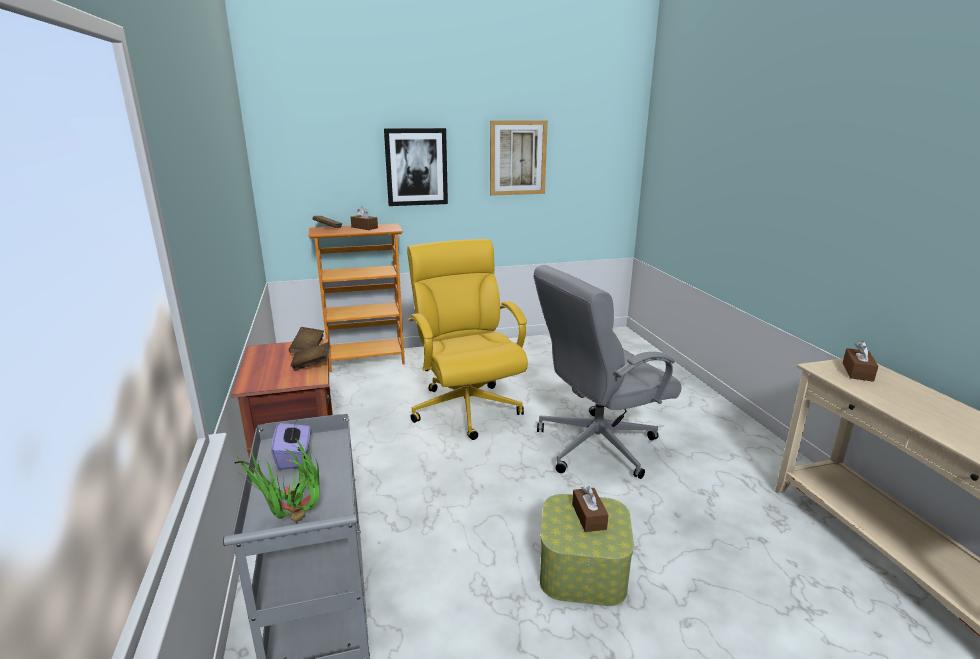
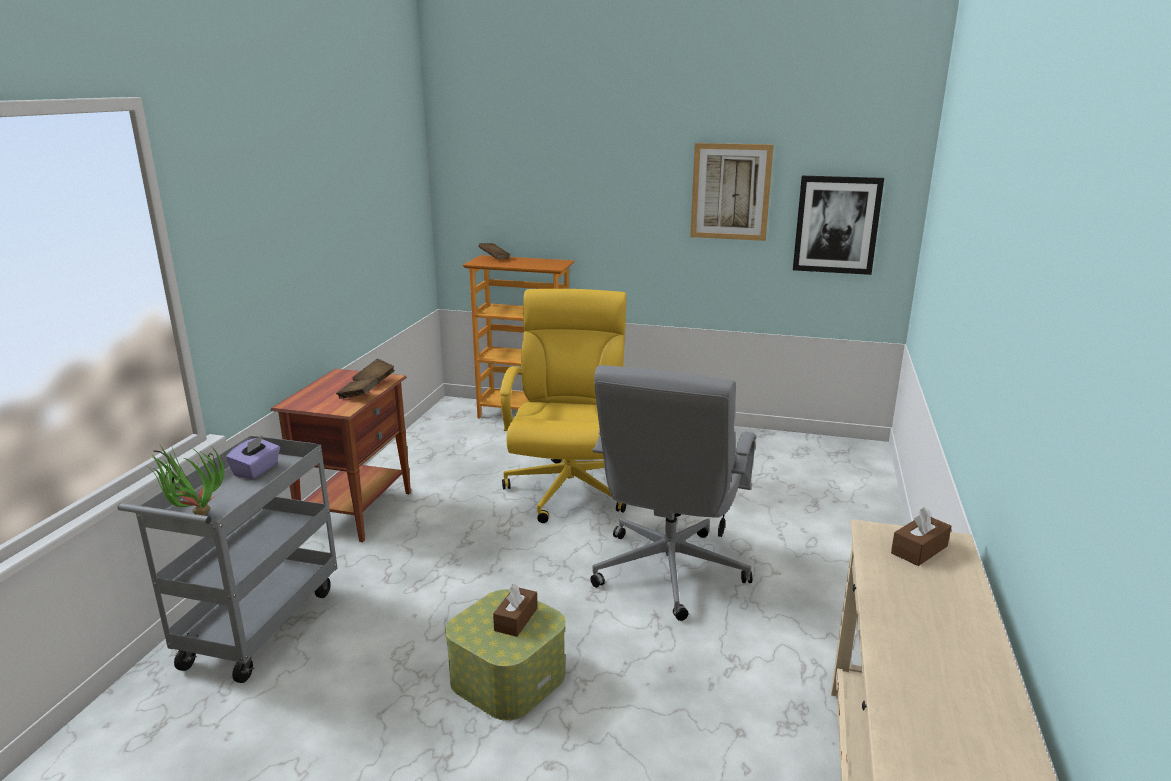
camera: 30 degrees right, 0 degrees up
brown tissue box [351,207,378,230] -> none
picture [384,128,448,206] -> picture moved to [793,176,884,275]
grey office chair [534,265,682,479] -> grey office chair turned 75 degrees counterclockwise [590,365,756,621]

